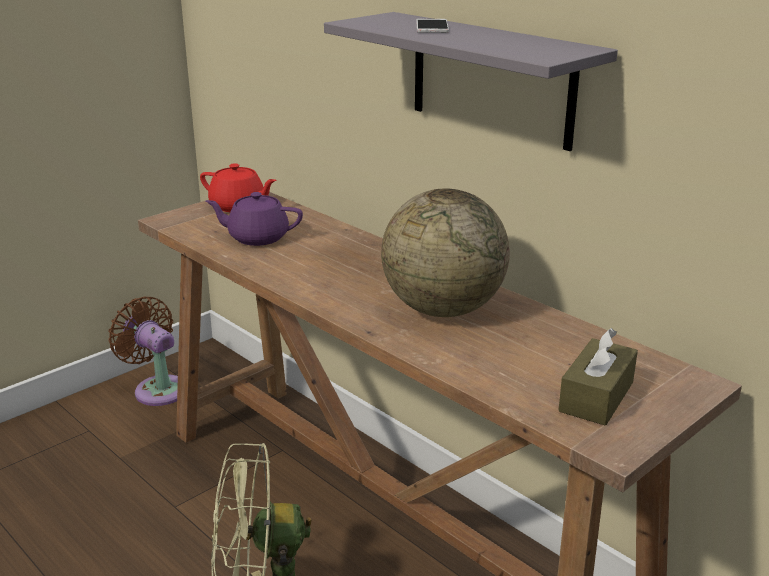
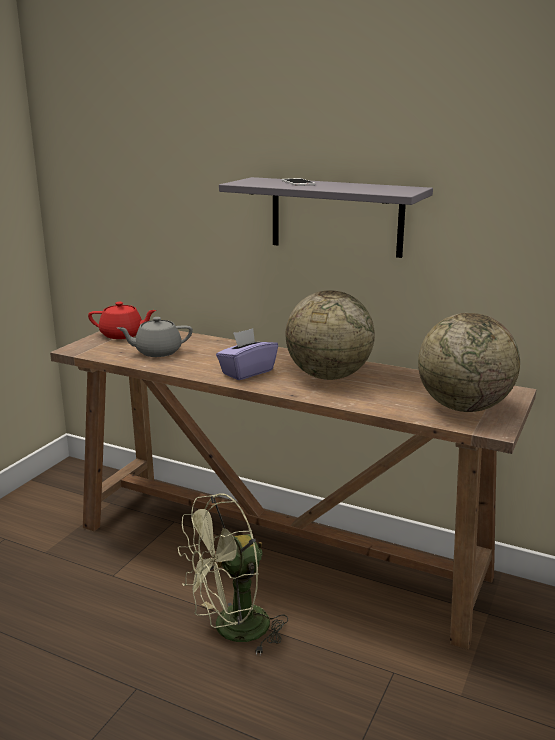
camera: 20 degrees left, 5 degrees down
brown fan [108,296,178,406] -> none
purple teapot [205,192,303,246] -> grey teapot [117,317,193,357]
brown tissue box [558,328,638,426] -> globe [418,313,520,412]
none -> purple tissue box [216,328,278,380]

